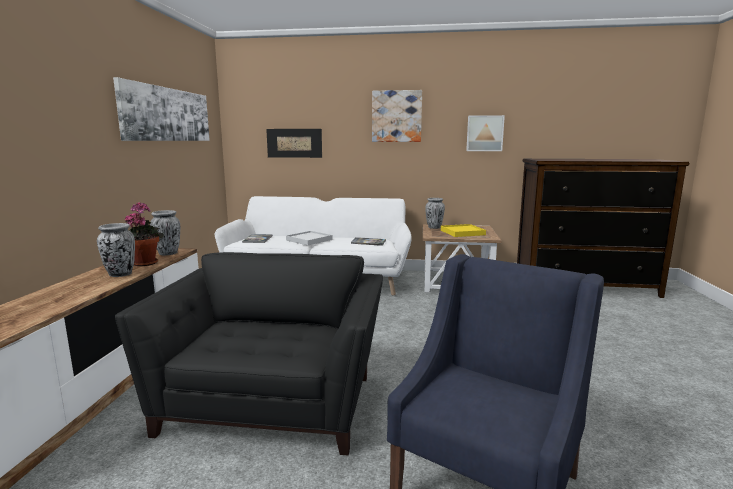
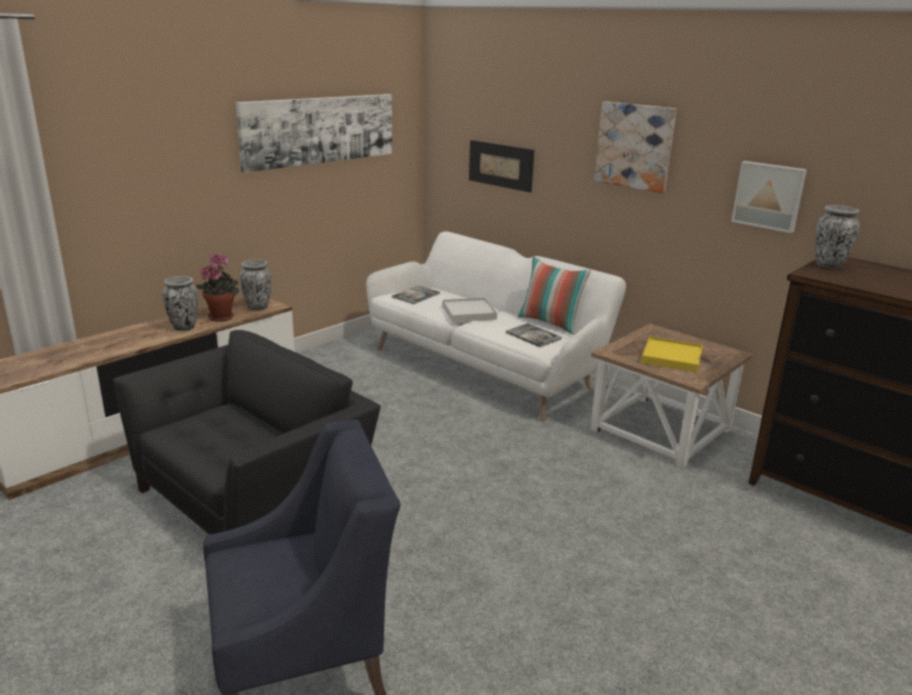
camera: 35 degrees right, 10 degrees up
vase [425,198,445,229] -> vase moved to [815,205,860,269]
none -> pillow [518,257,591,334]

